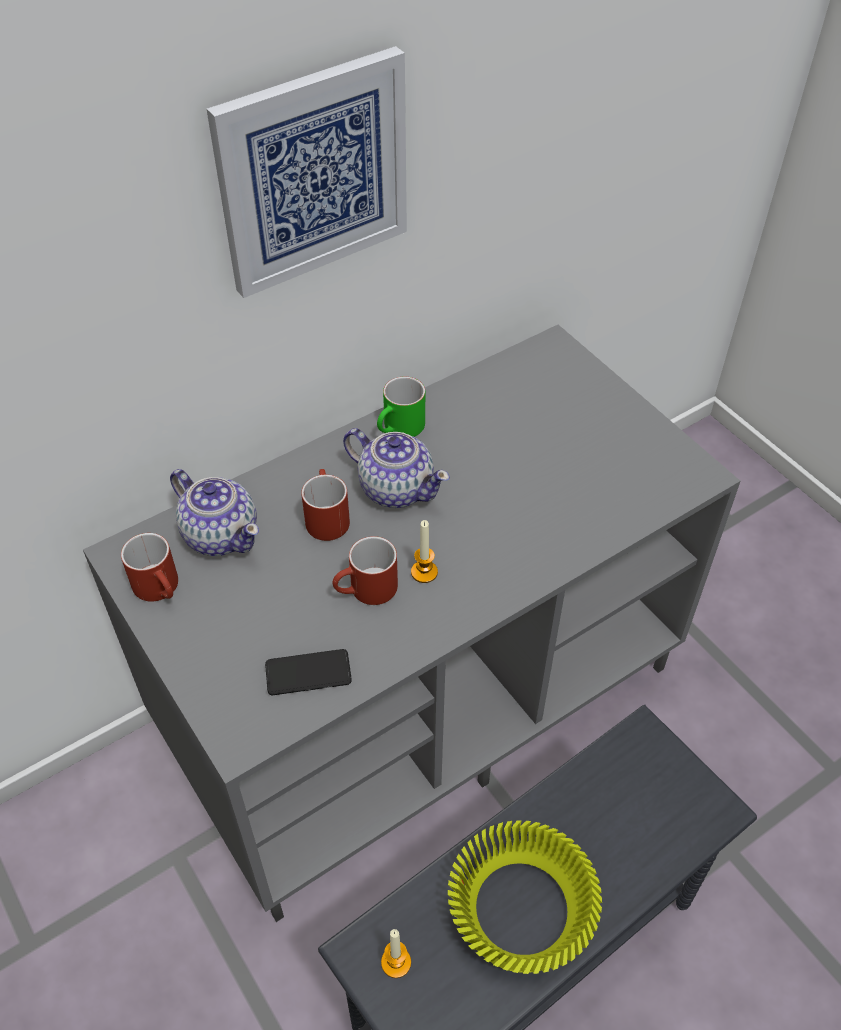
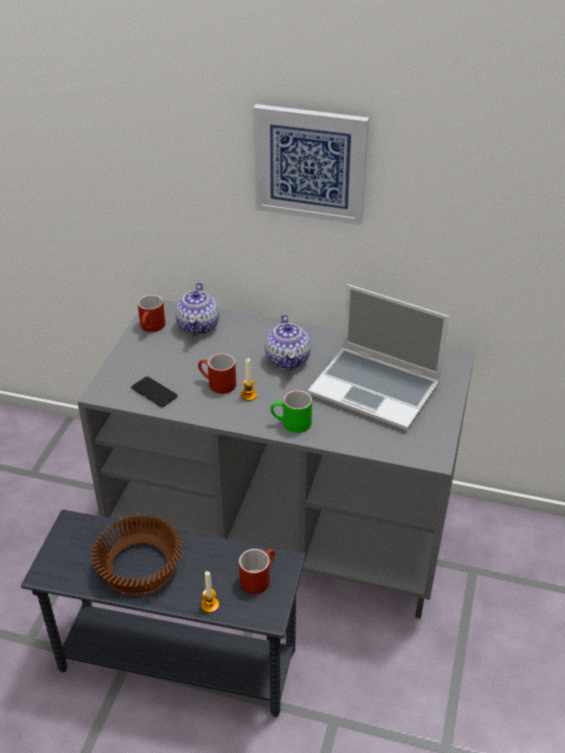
camera: 50 degrees right, 10 degrees down
red mug [301,469,350,541] -> red mug moved to [239,549,275,594]
green mug [377,377,425,437] -> green mug moved to [270,390,312,433]
candle [381,929,411,978] -> candle moved to [201,571,219,613]
yellow bowl [448,820,602,974] -> brown bowl [91,515,182,596]
none -> laptop [308,284,449,431]

